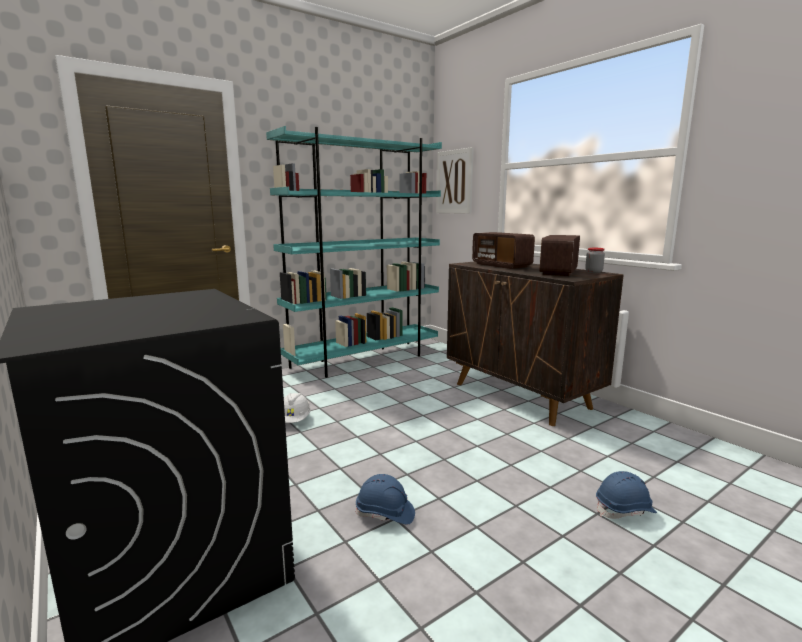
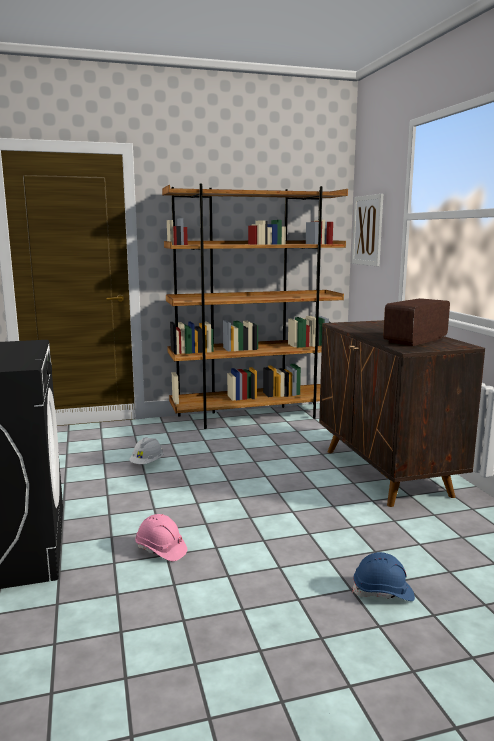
camera: 20 degrees right, 0 degrees up
turquoise bookcase [266,126,442,378] -> brown bookcase [162,184,348,429]
blue hard hat [356,474,415,525] -> pink hard hat [135,514,187,561]
radio [472,232,535,269] -> none
jar [585,248,605,273] -> none

